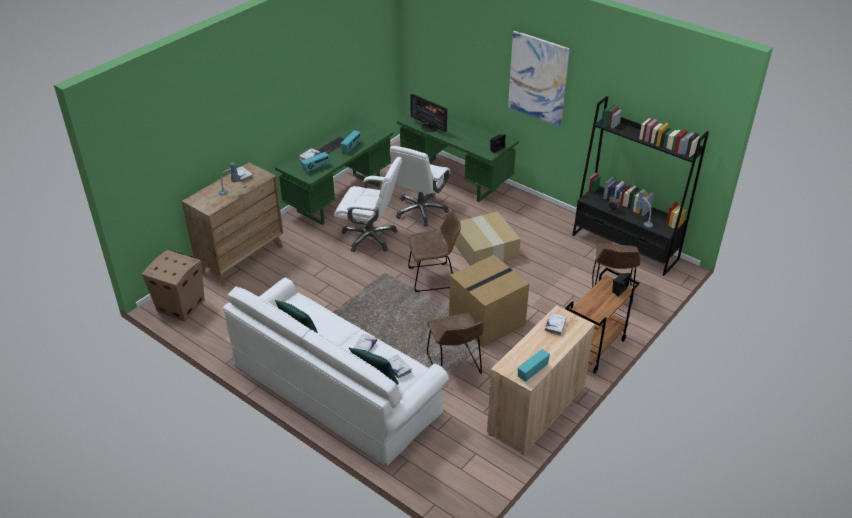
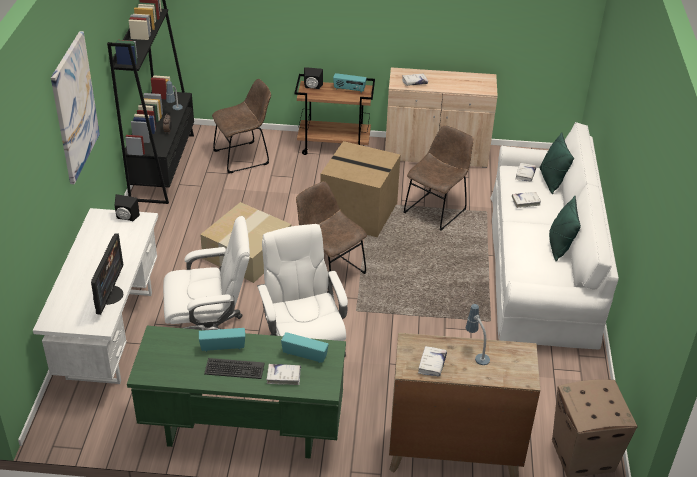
camera: 125 degrees left, 0 degrees up
green desk [397,112,519,202] -> white desk [33,208,158,384]
radio [518,349,550,382] -> radio moved to [333,73,367,93]

